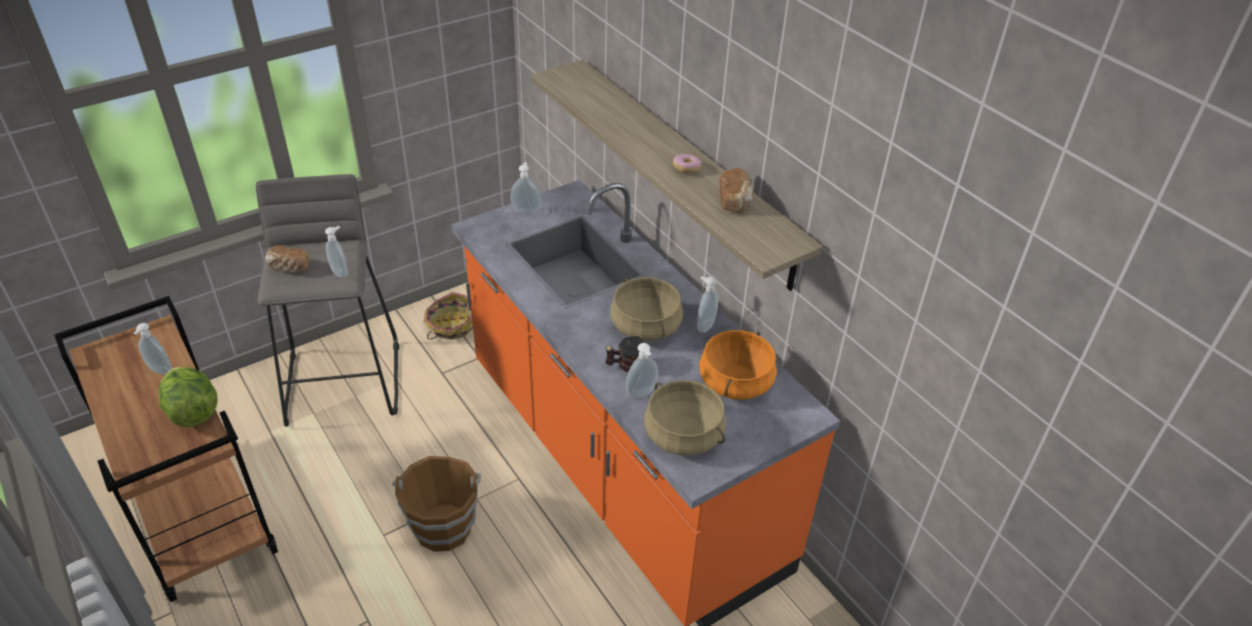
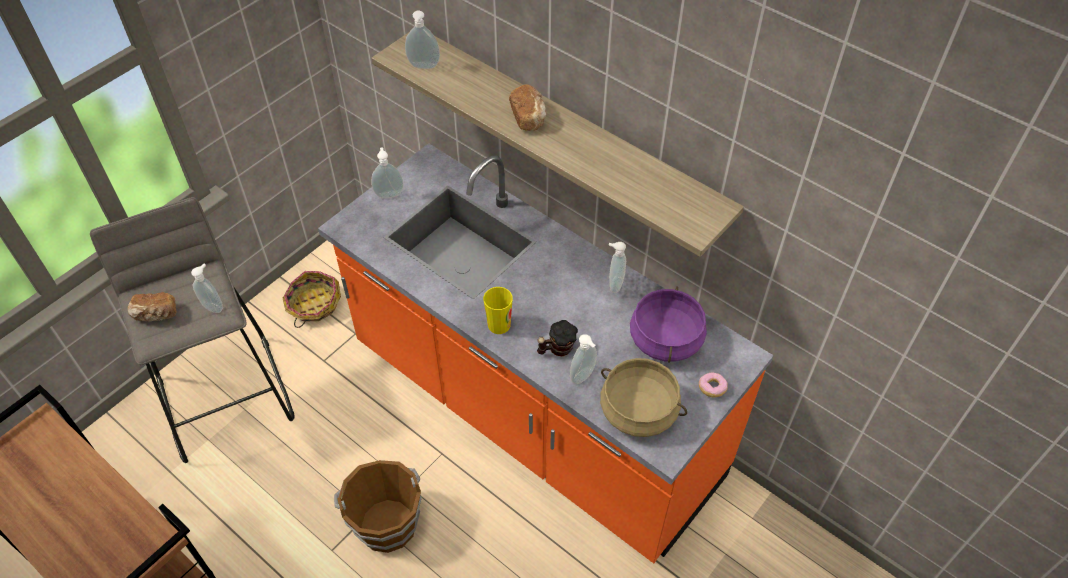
camera: 15 degrees left, 10 degrees up
soap dispenser [133,323,172,375] -> soap dispenser moved to [405,10,440,69]
lettuce [158,367,218,427] -> none
beige cooking pot [610,277,683,341] -> none
donut [673,154,701,173] -> donut moved to [699,372,728,397]
orange cooking pot [699,330,777,399] -> purple cooking pot [630,286,707,363]
bread [720,168,753,213] -> bread moved to [509,84,546,131]
none -> cup [483,287,513,334]

